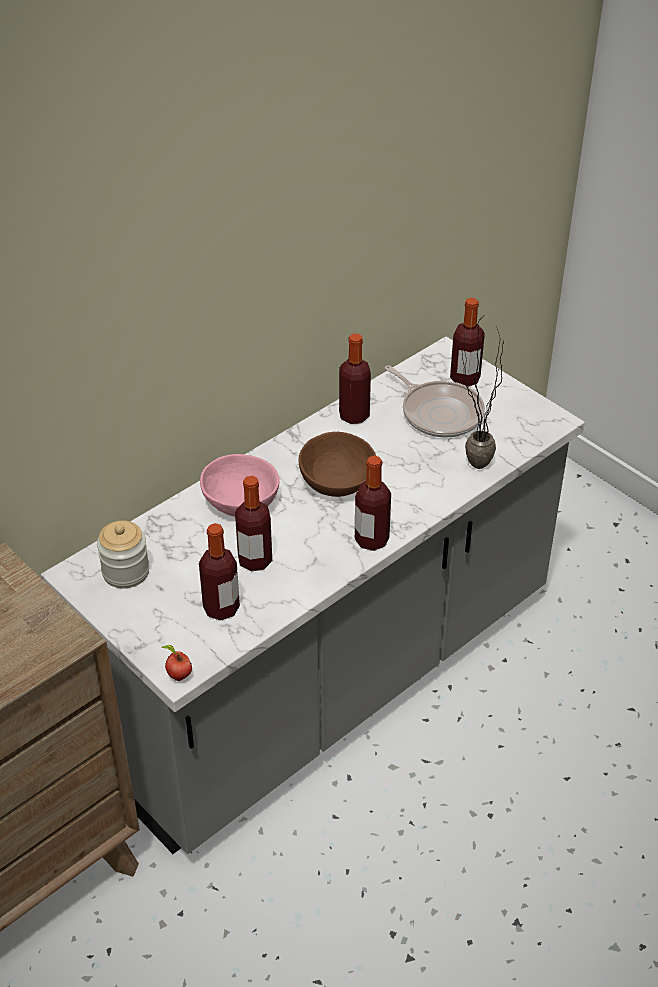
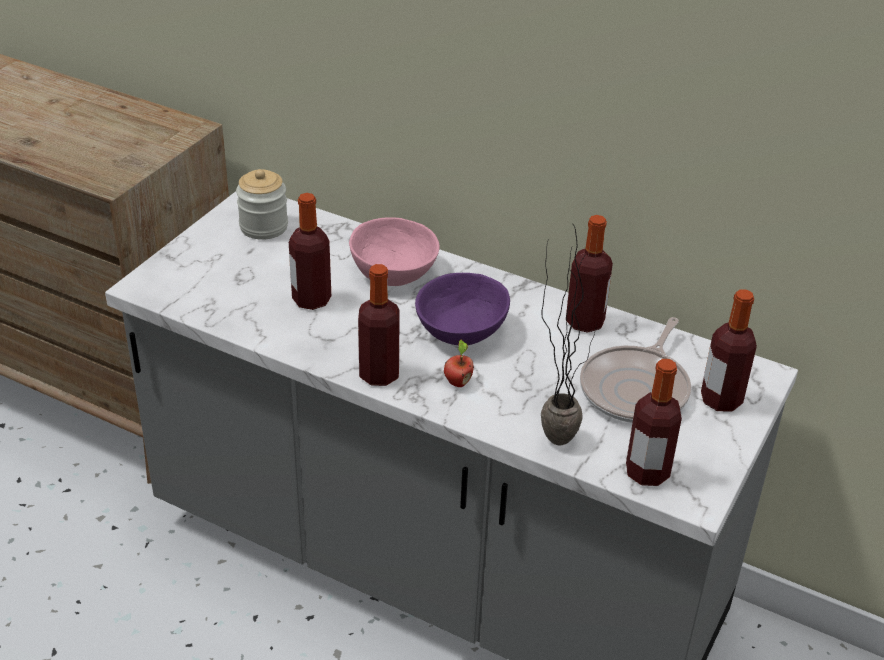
camera: 70 degrees right, 5 degrees down
apple [162,645,192,681] -> apple moved to [444,340,474,387]
bottle [199,523,240,620] -> bottle moved to [626,359,682,486]
brown bowl [298,432,376,497] -> purple bowl [415,273,510,345]

